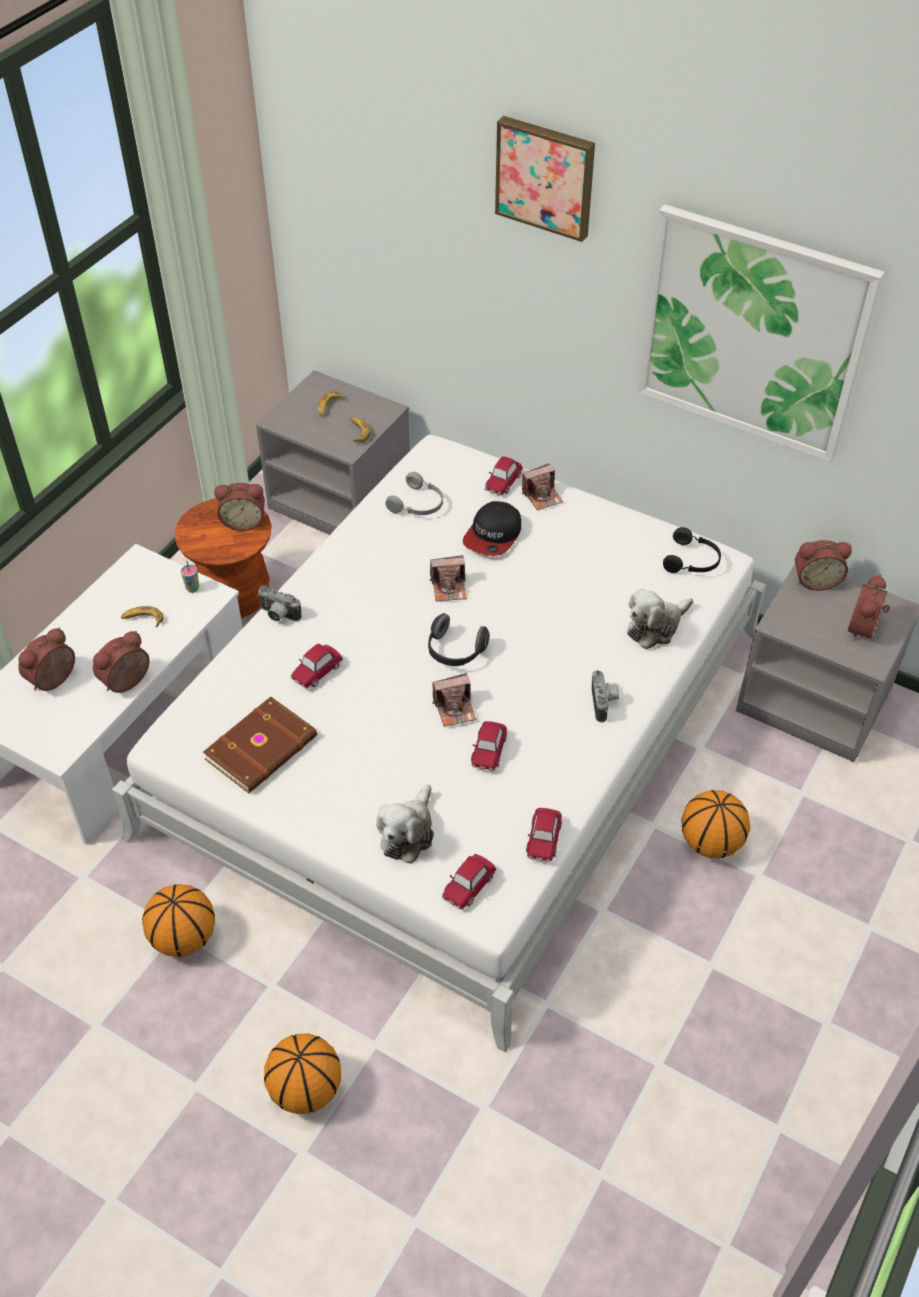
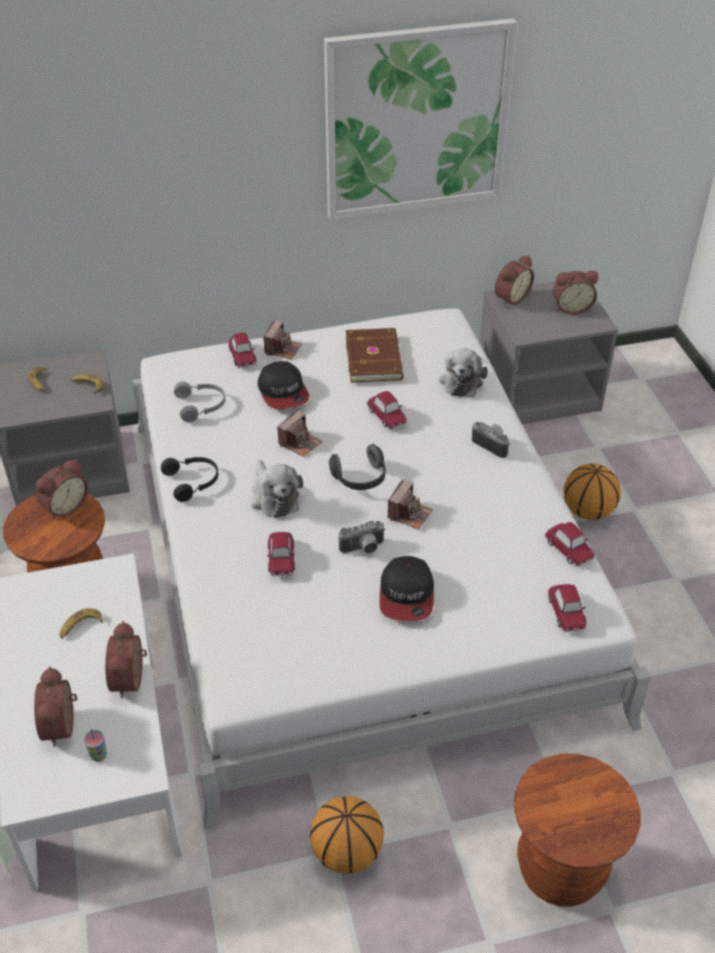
camera: 45 degrees left, 5 degrees down
cup [181,561,199,593] -> cup moved to [84,729,107,762]
brown book [203,697,317,793] -> brown book moved to [346,328,404,383]
camera [257,585,302,622] -> camera moved to [339,521,385,553]
basketball [264,1033,341,1114] -> brown stool [514,754,641,907]
plush toy [376,785,434,864] -> plush toy moved to [252,460,303,518]
toy car [471,721,507,771] -> toy car moved to [367,391,407,429]
picture [495,116,595,242] -> none
black headphones [663,527,721,573] -> black headphones moved to [161,457,218,502]
alarm clock [848,574,890,641] -> alarm clock turned 75 degrees counterclockwise [553,271,598,315]
none -> cap [380,556,434,621]

